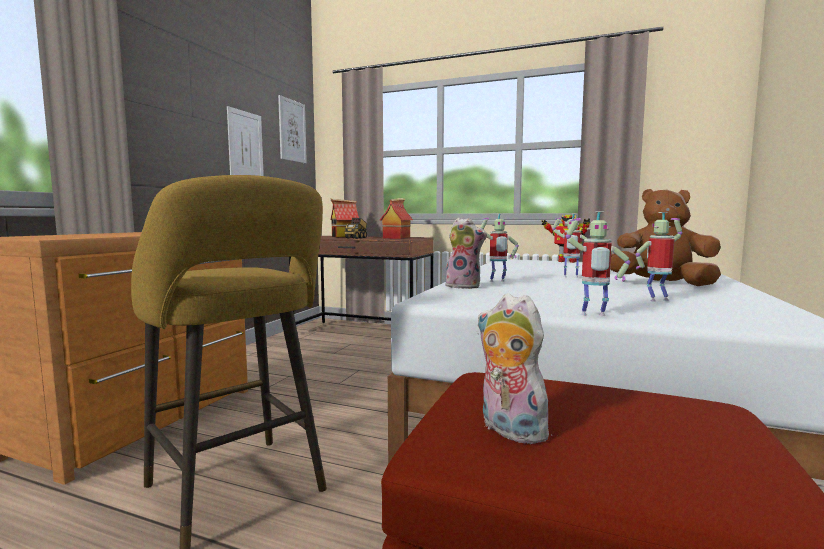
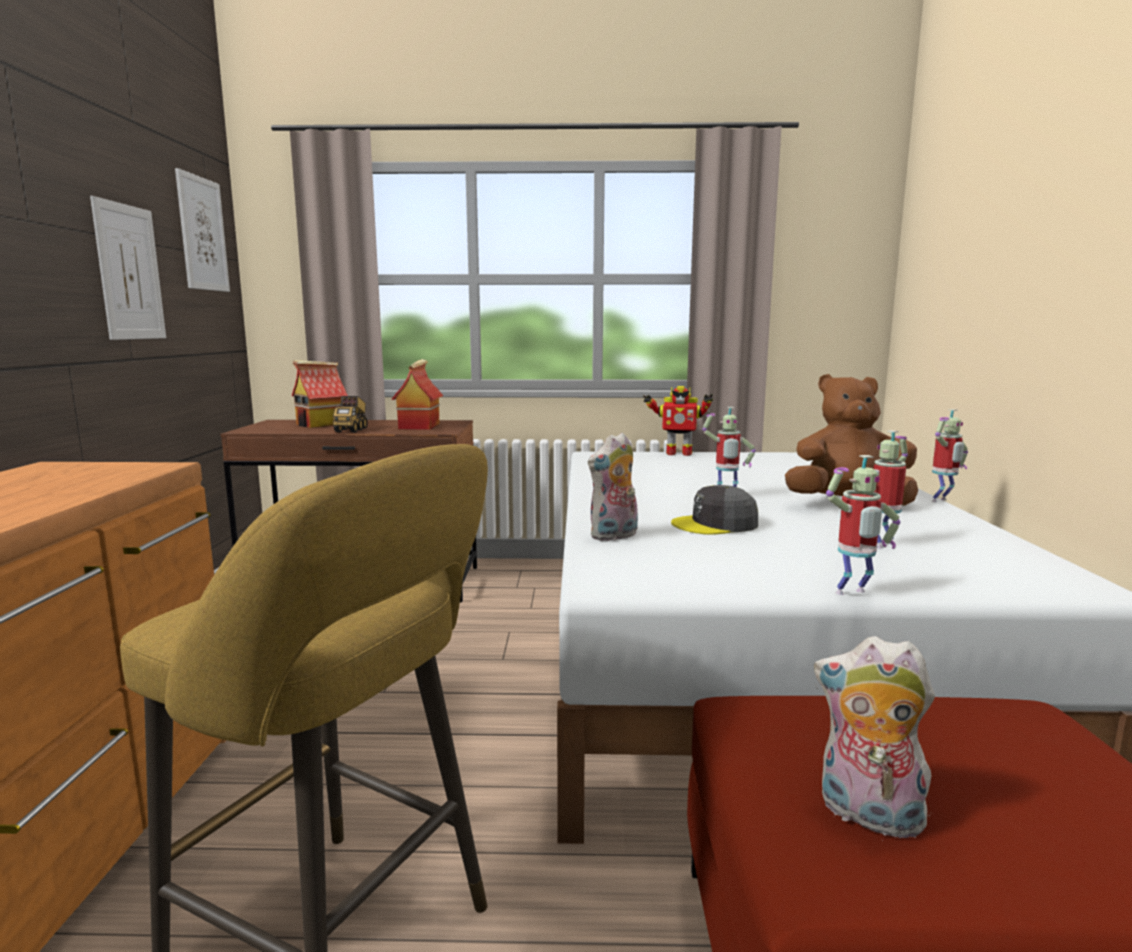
camera: 20 degrees left, 5 degrees up
plush toy [445,217,487,289] -> plush toy turned 135 degrees clockwise [588,433,638,541]
toy robot [480,213,519,282] -> toy robot moved to [931,409,968,502]
none -> grey cap [671,485,758,535]

